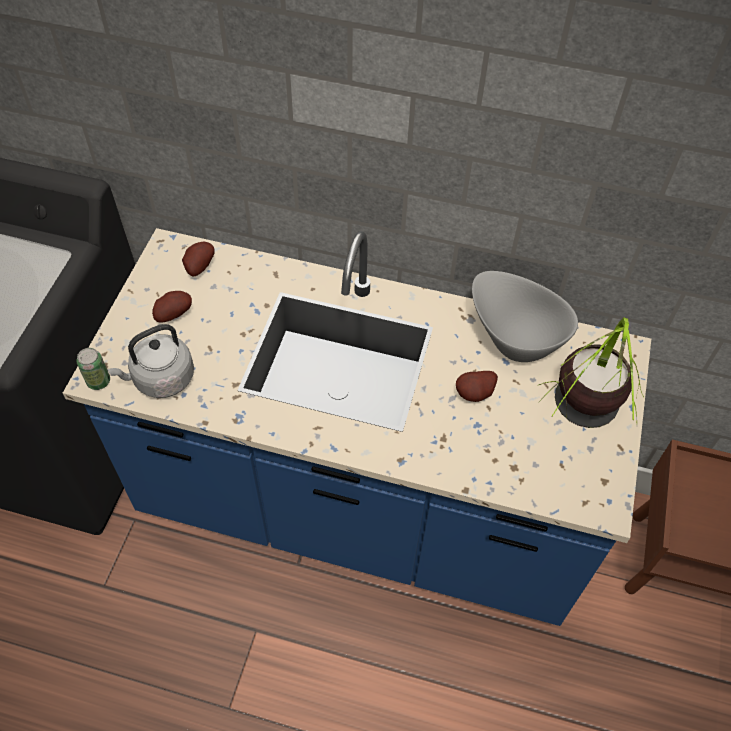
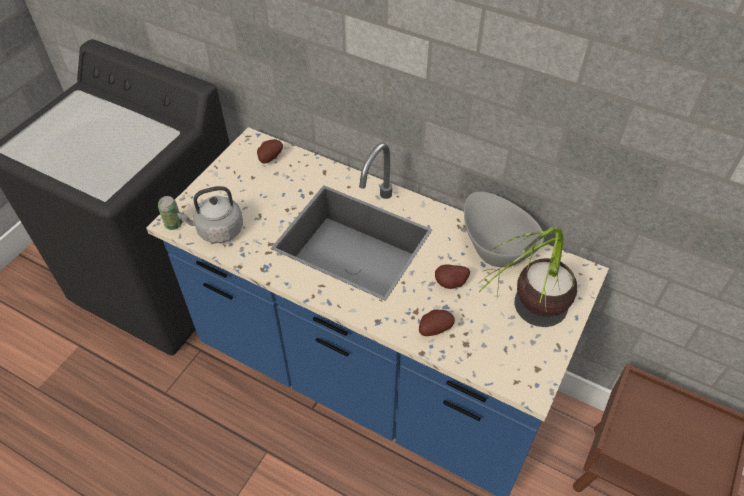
camera: 15 degrees right, 5 degrees down
potato [152,291,192,323] -> potato moved to [419,309,455,336]

